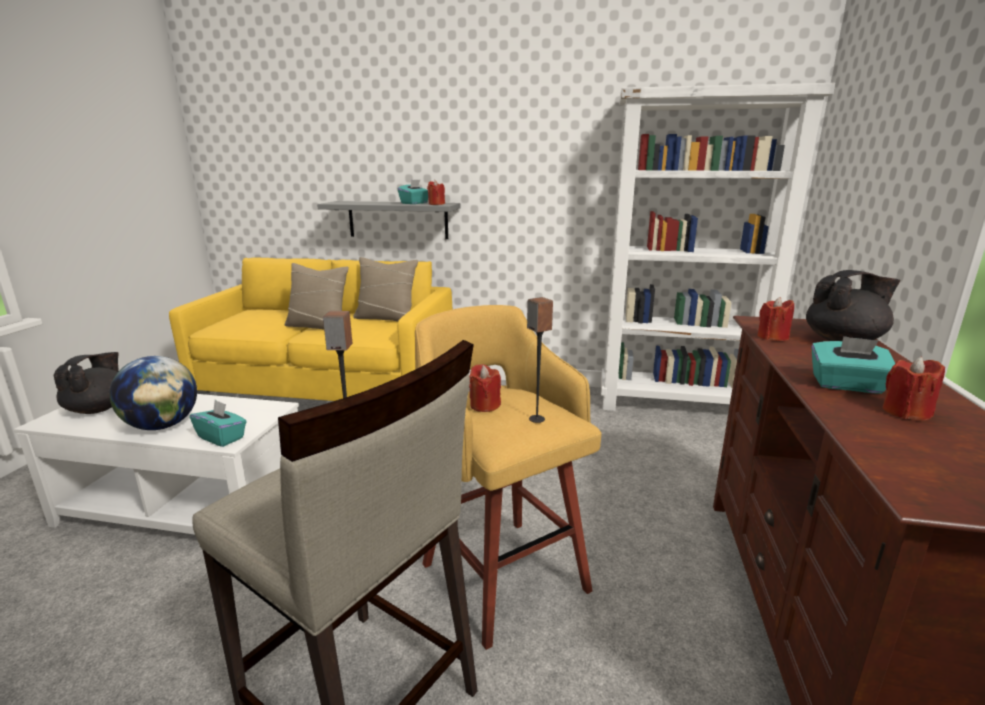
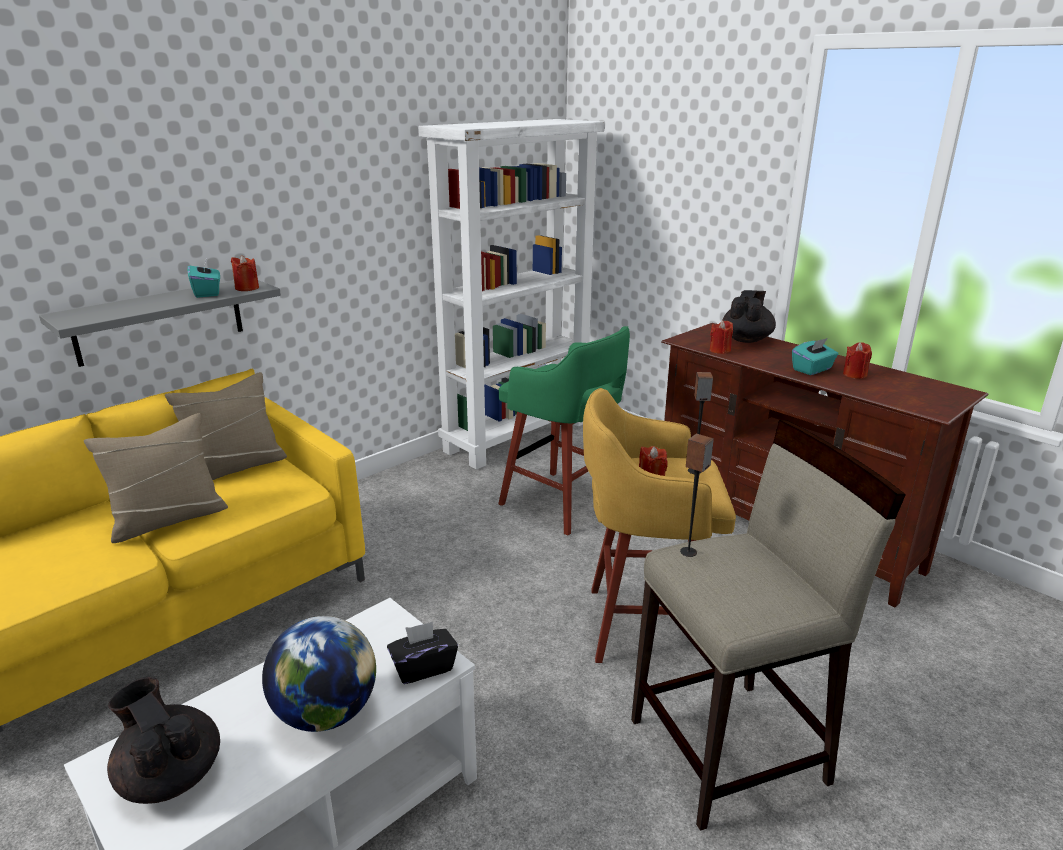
camera: 55 degrees left, 5 degrees up
turquoise tissue box [190,400,247,447] -> black tissue box [387,622,458,684]
none -> green stool [498,326,630,536]

